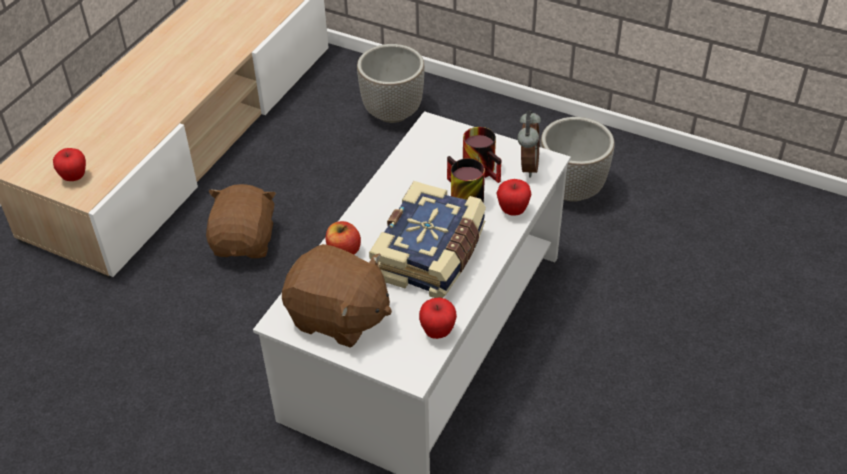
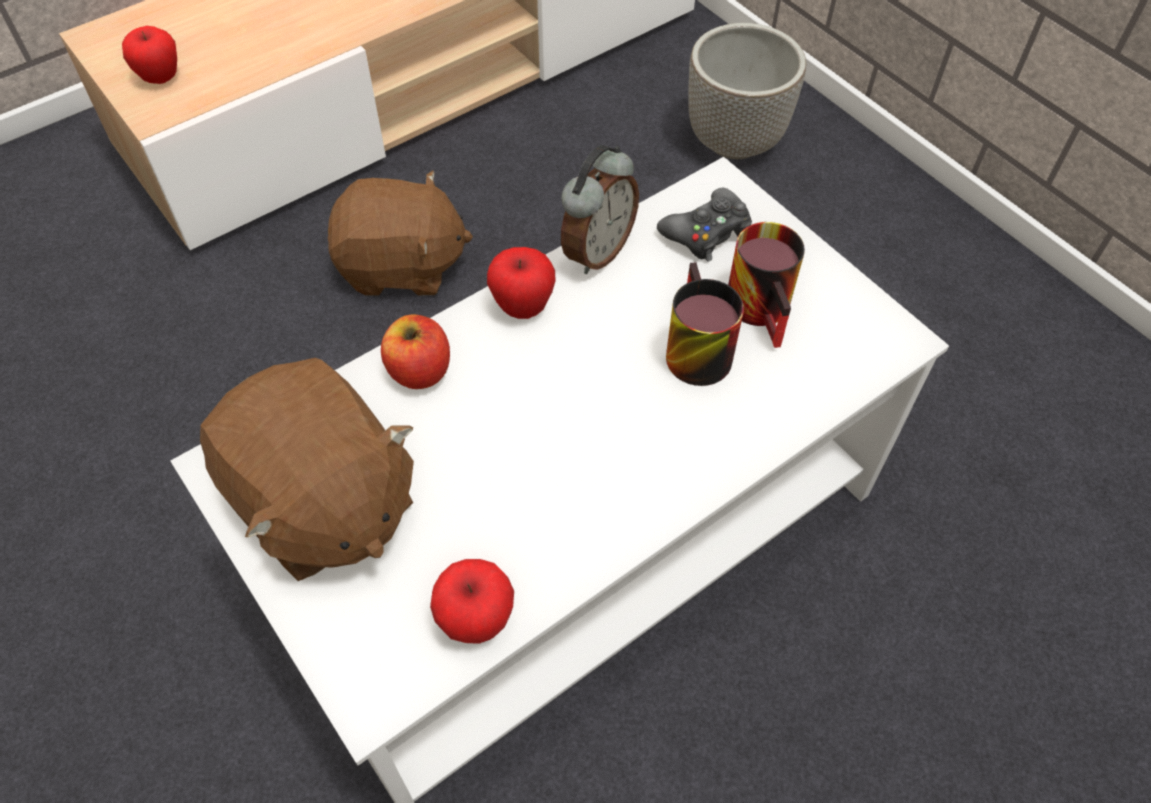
camera: 25 degrees right, 10 degrees up
brown plush toy [206,184,276,258] -> brown plush toy turned 60 degrees clockwise [328,170,473,296]
book [369,181,486,298] -> none
apple [496,179,531,216] -> apple moved to [487,247,556,319]
alarm clock [517,110,541,178] -> alarm clock moved to [561,145,639,274]
planter [540,117,615,202] -> none
none -> black game controller [657,188,752,262]

